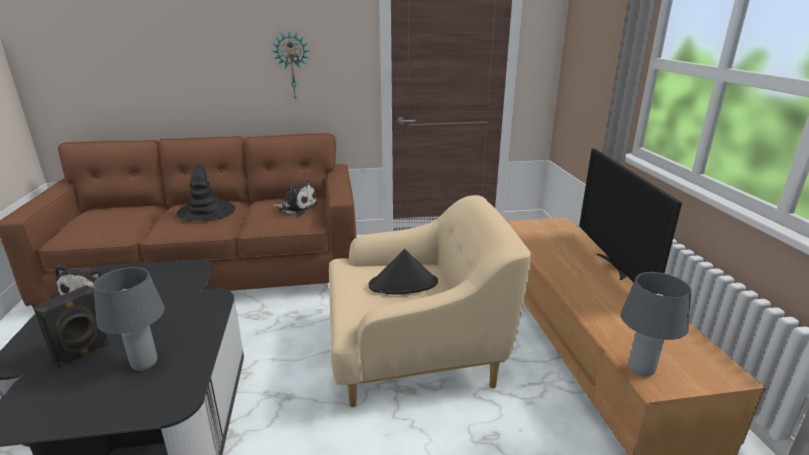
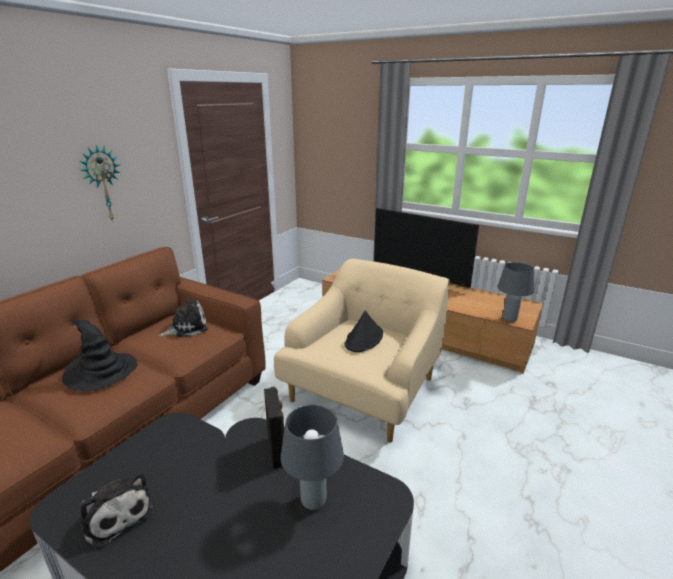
camera: 50 degrees left, 0 degrees up
black speaker [33,285,110,369] -> black speaker moved to [264,387,284,469]

